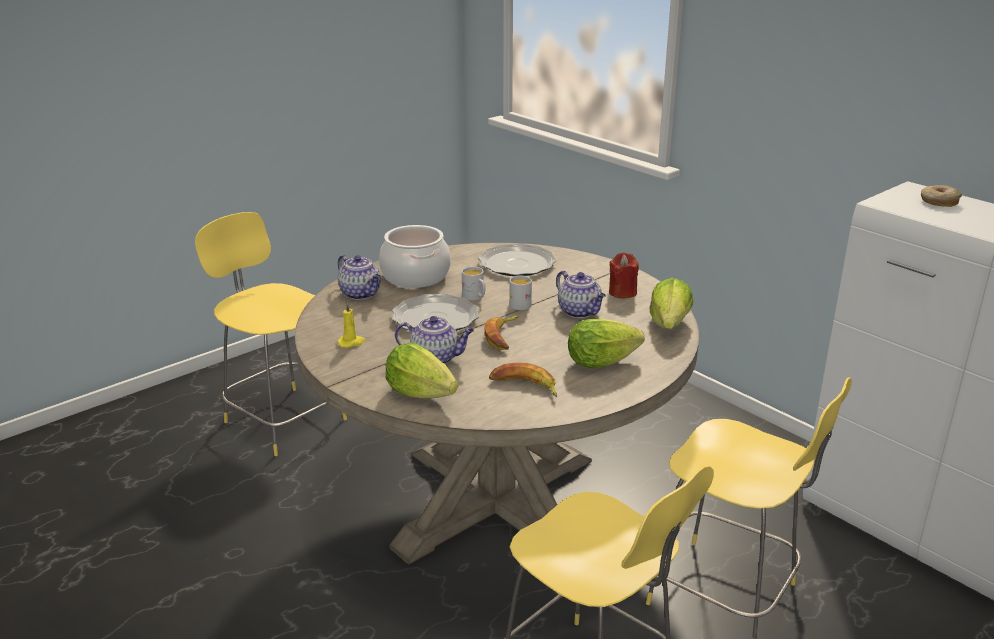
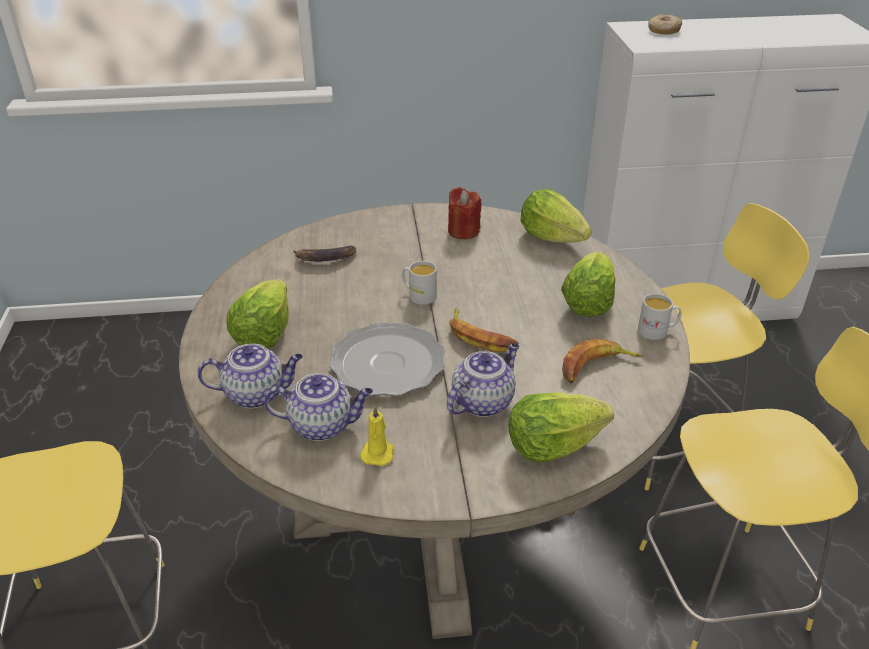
camera: 55 degrees left, 10 degrees up
cooking pot [379,225,451,288] -> lettuce [226,279,289,348]
white mug [462,267,486,301] -> white mug moved to [638,294,682,340]
plate [478,243,556,276] -> banana [293,246,356,261]
teapot [556,270,606,318] -> teapot moved to [264,373,373,441]

